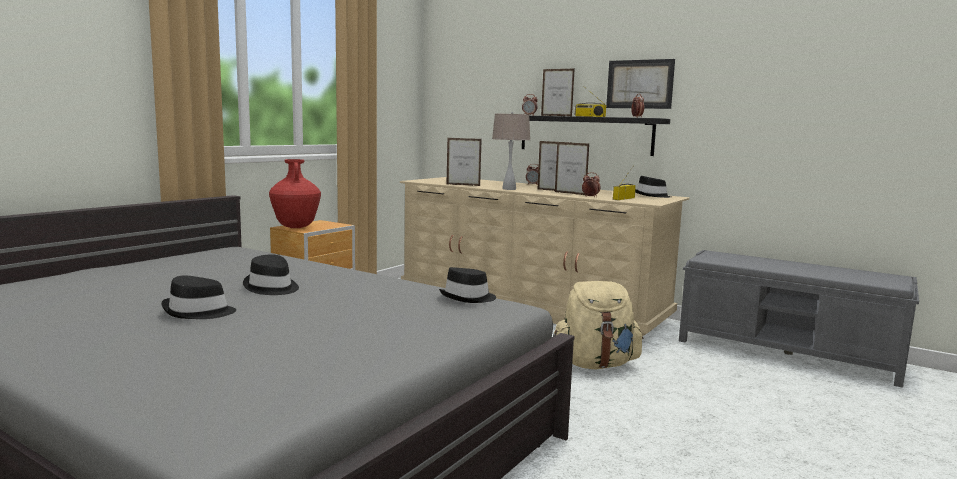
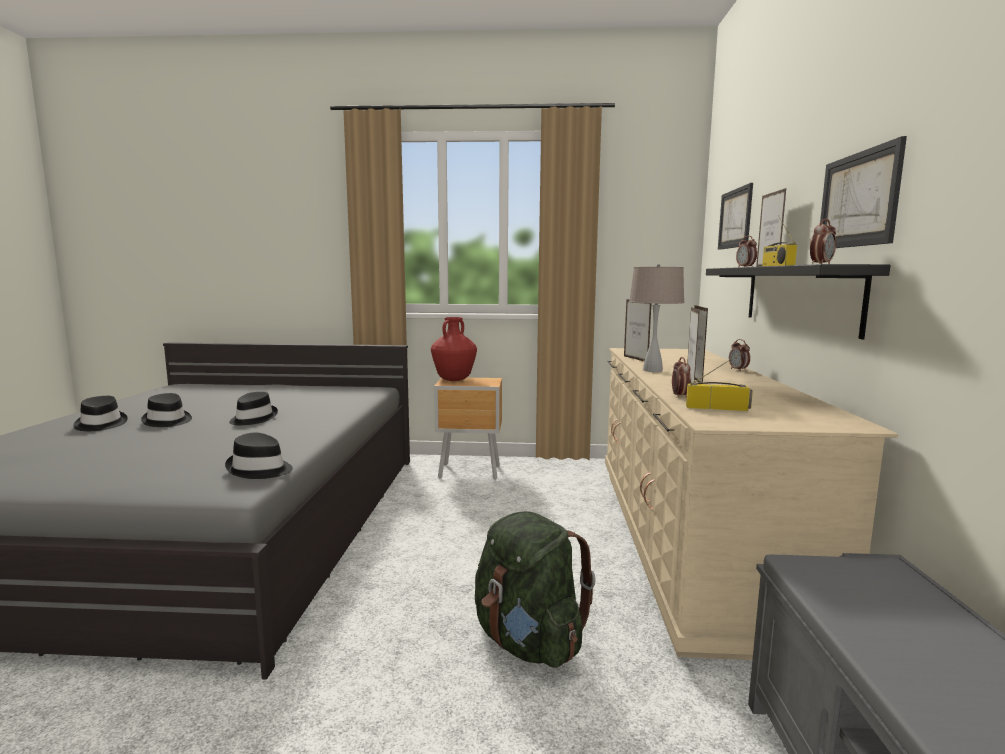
camera: 60 degrees right, 0 degrees up
beige backpack [553,281,644,369] -> green backpack [475,511,596,668]
black hat [635,176,671,198] -> black hat moved to [73,396,128,431]
none -> picture [718,183,753,250]

